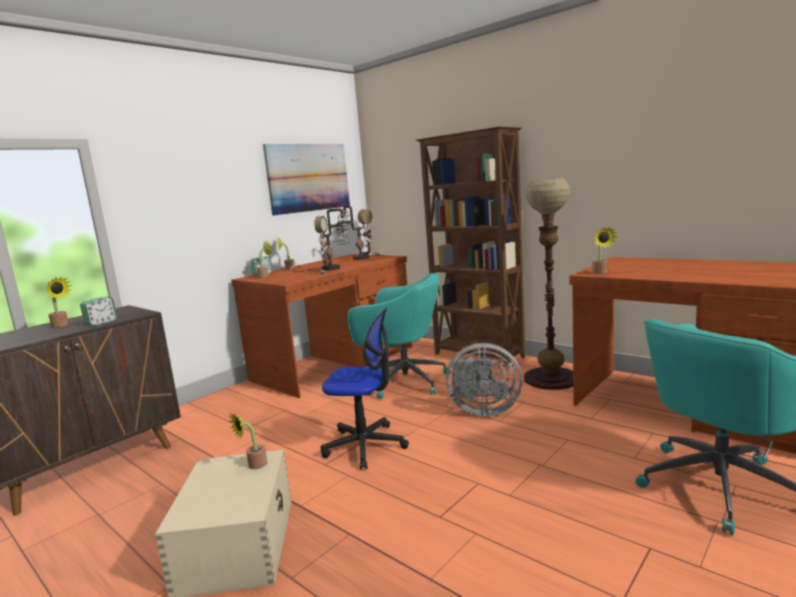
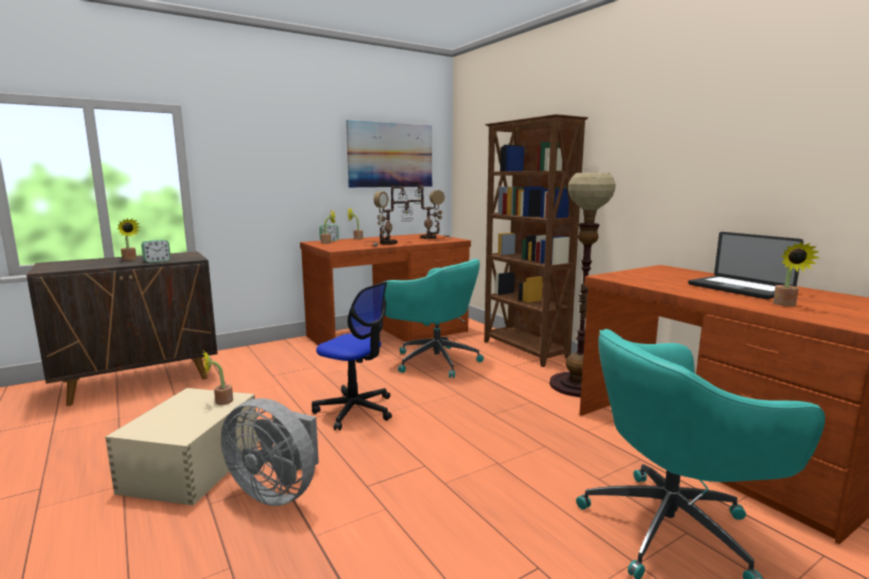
camera: 15 degrees right, 0 degrees up
grey fan [446,343,523,417] -> grey fan moved to [221,398,319,506]
potted plant [592,227,618,274] -> potted plant moved to [773,242,819,306]
none -> laptop [688,232,804,299]

